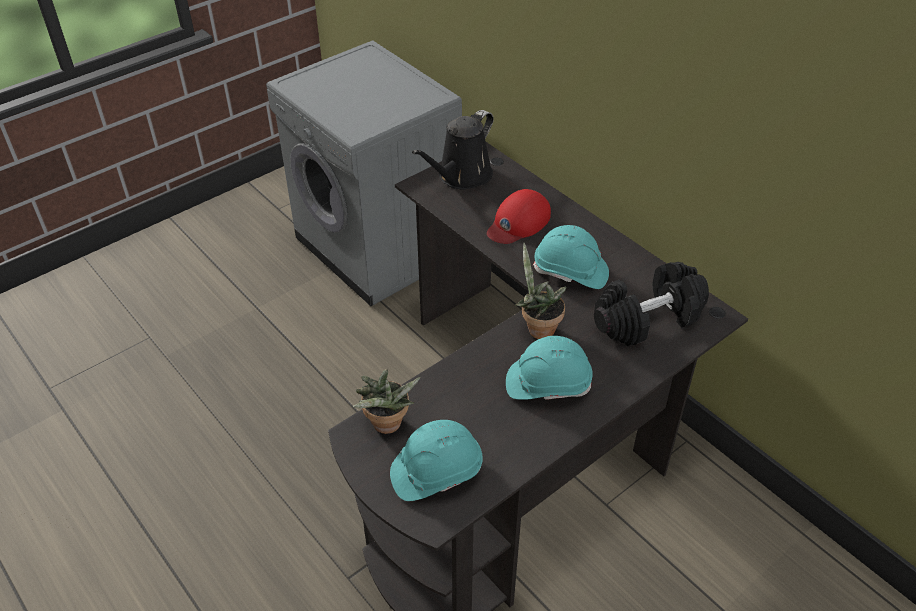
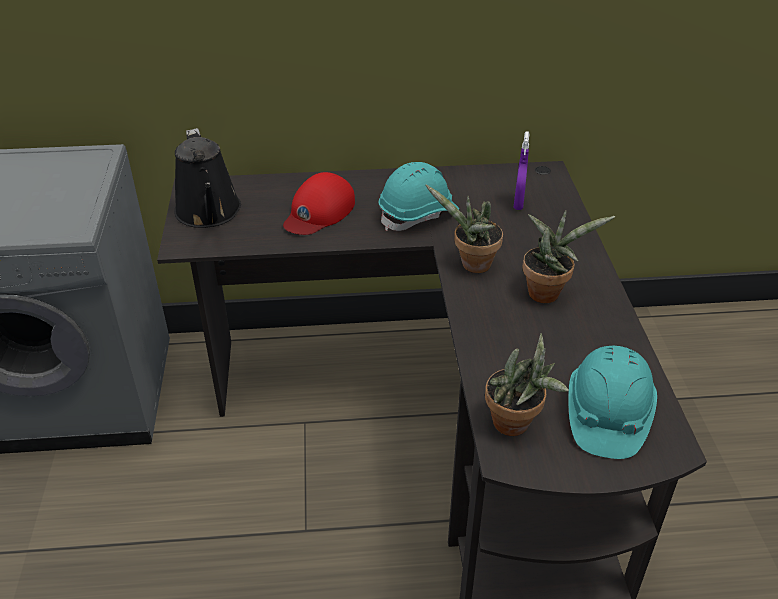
camera: 55 degrees left, 5 degrees down
red cap [487,189,551,244] -> red cap turned 45 degrees clockwise [283,172,355,235]
turquoise hard hat [506,336,593,400] -> potted plant [523,210,615,303]
black dumbbell [594,262,709,346] -> purple spray bottle [514,131,529,210]

